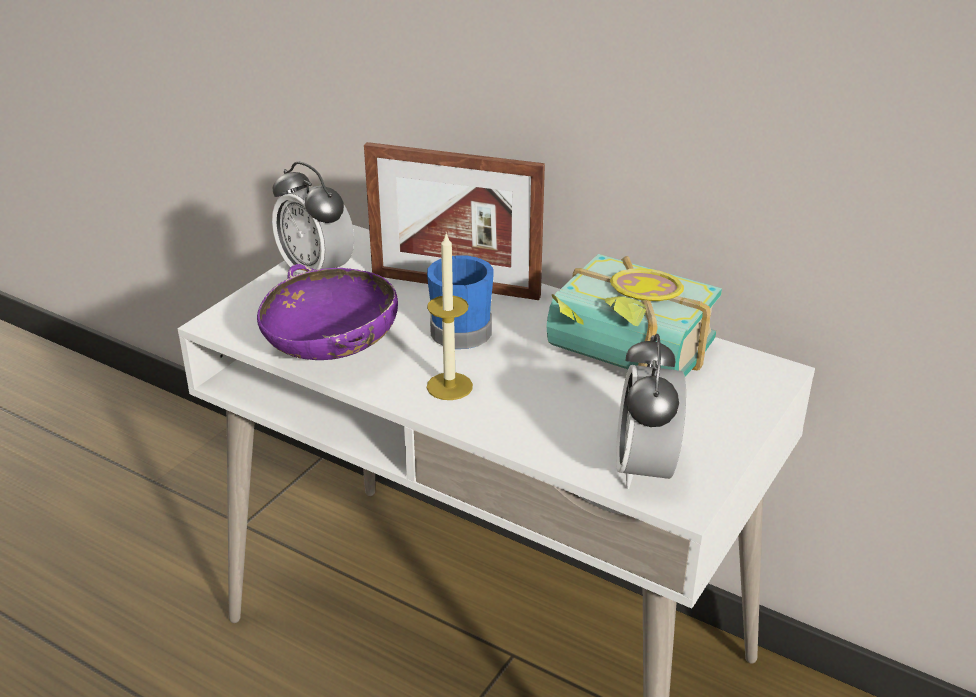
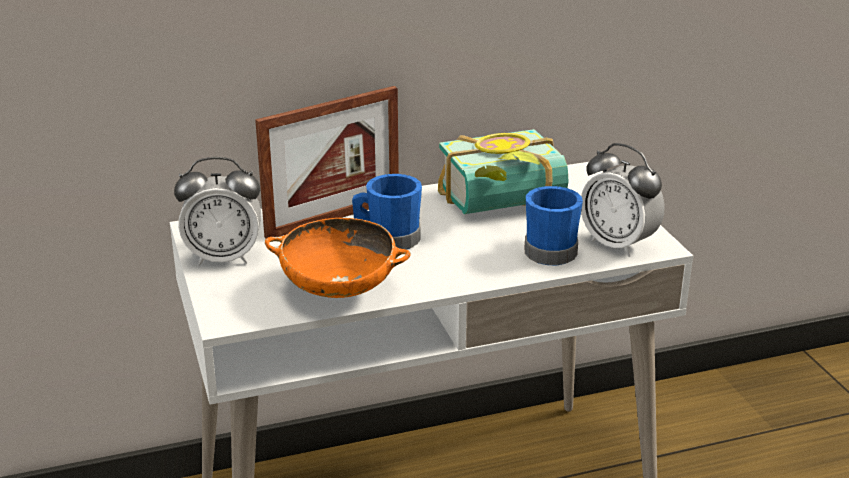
camera: 50 degrees left, 5 degrees down
purple bowl [257,264,398,360] -> orange bowl [265,218,411,298]
candle [427,233,473,400] -> none
none -> blue mug [524,186,583,265]

